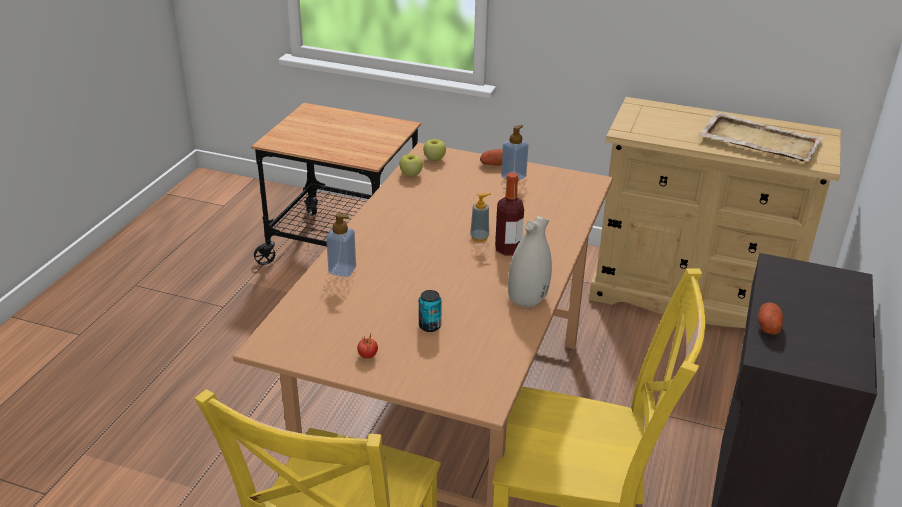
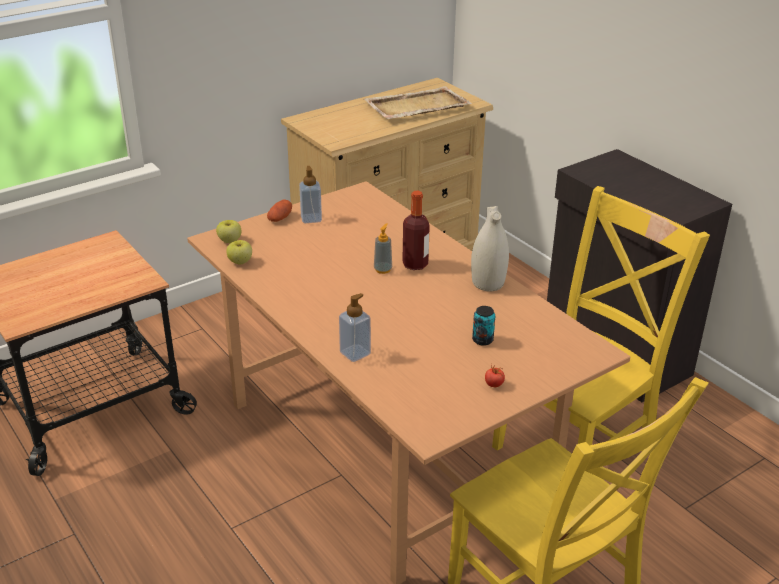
camera: 55 degrees left, 0 degrees up
potato [758,303,783,335] -> none

